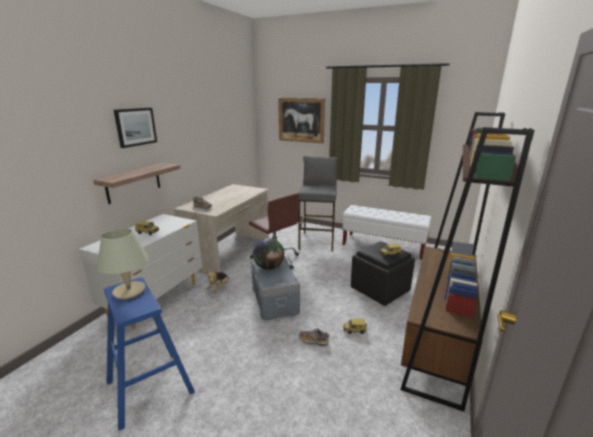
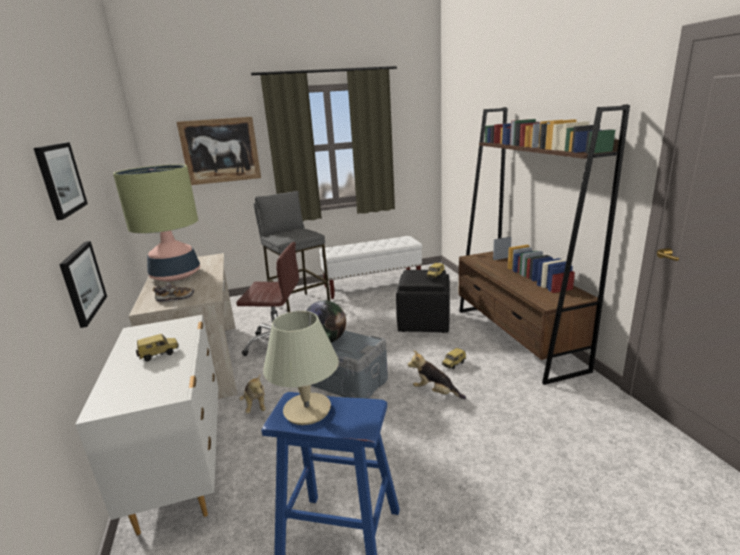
camera: 40 degrees left, 0 degrees up
shelf [93,163,180,204] -> picture [59,241,107,328]
shoe [299,328,330,346] -> plush toy [408,350,466,399]
none -> table lamp [113,164,200,281]

